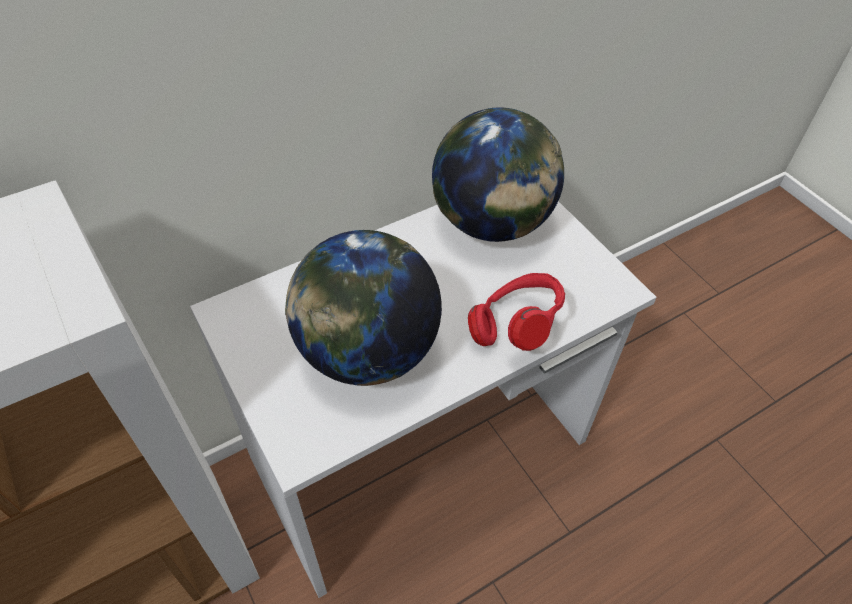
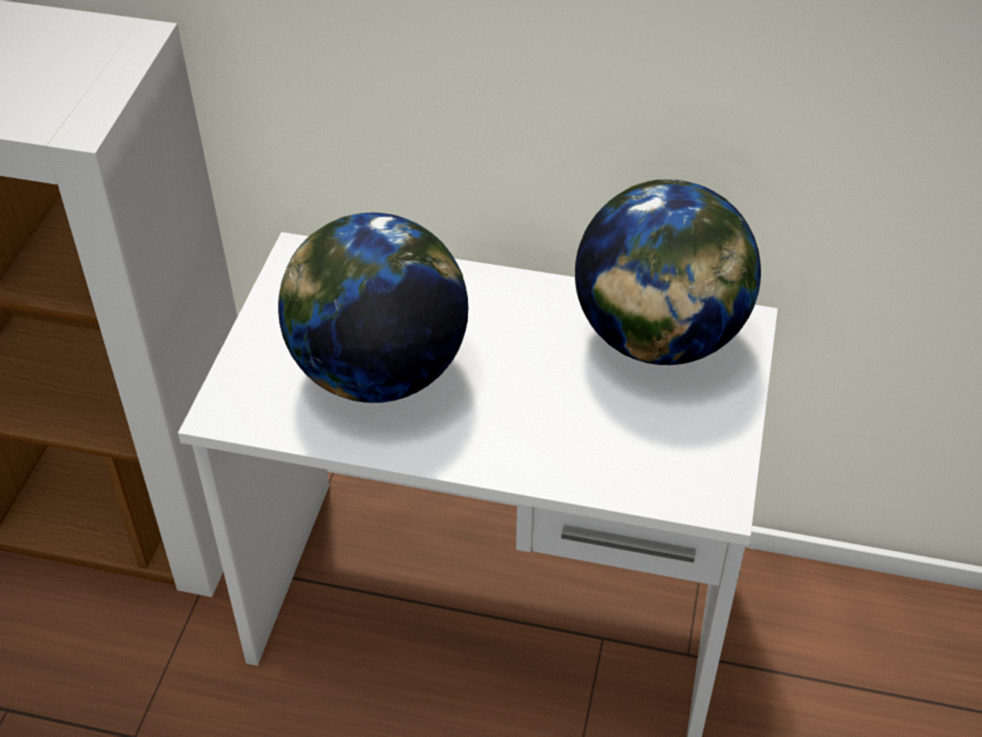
camera: 45 degrees right, 5 degrees down
red headphones [468,273,565,351] -> none

